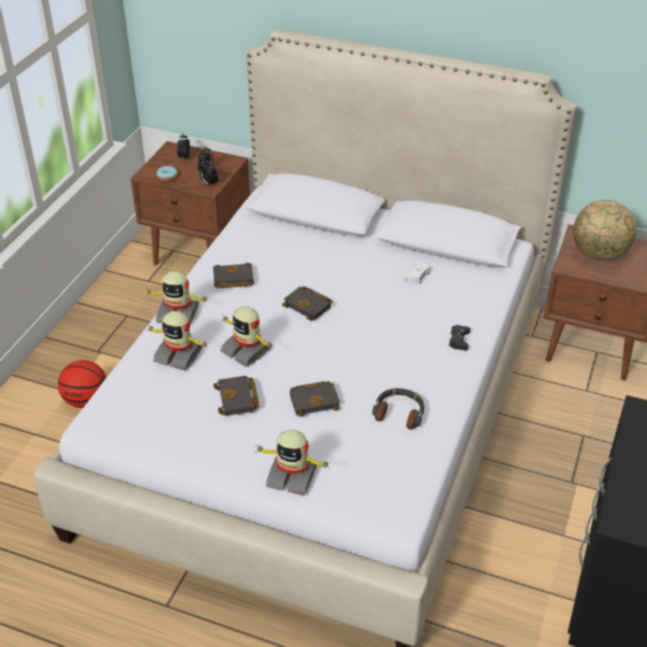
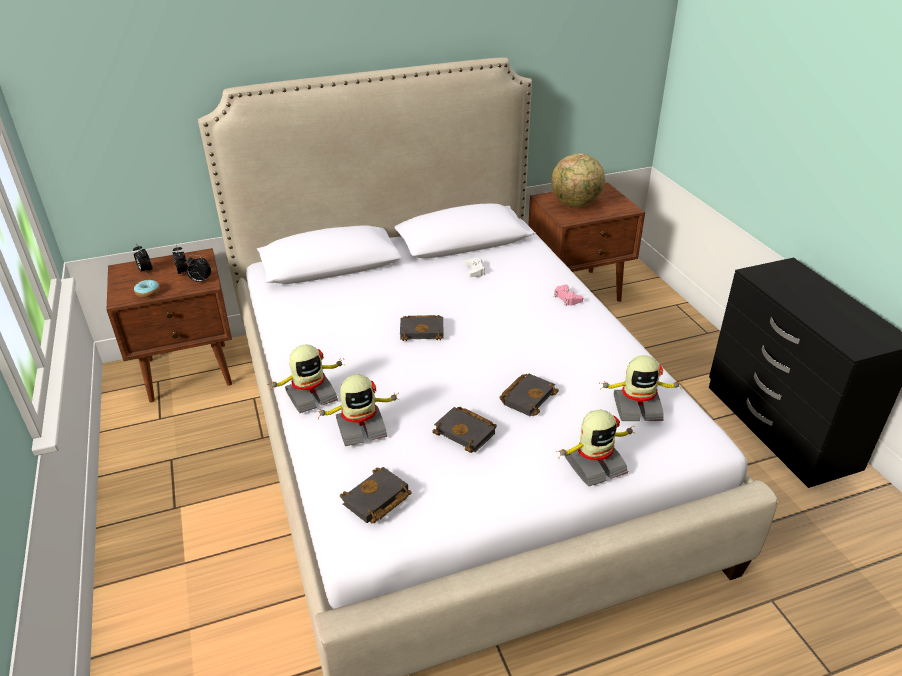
camera: 40 degrees left, 5 degrees down
basketball [58,360,106,408] -> none
black book [213,262,254,289] -> black book moved to [340,467,411,523]
toy robot [220,306,274,367] -> toy robot moved to [599,355,682,421]
headphones [372,388,424,430] -> none
black game controller [449,325,471,350] -> pink game controller [554,285,583,306]

